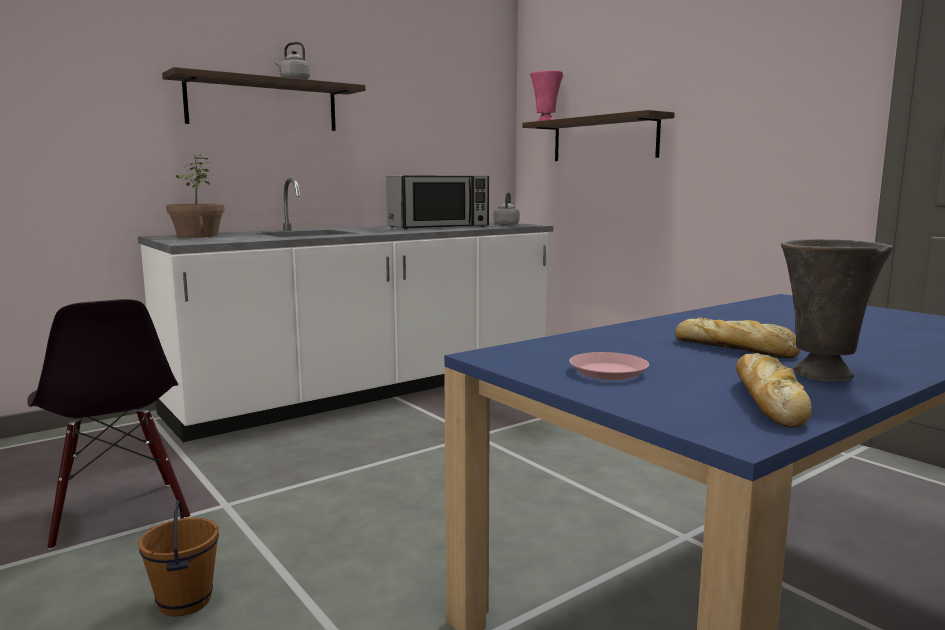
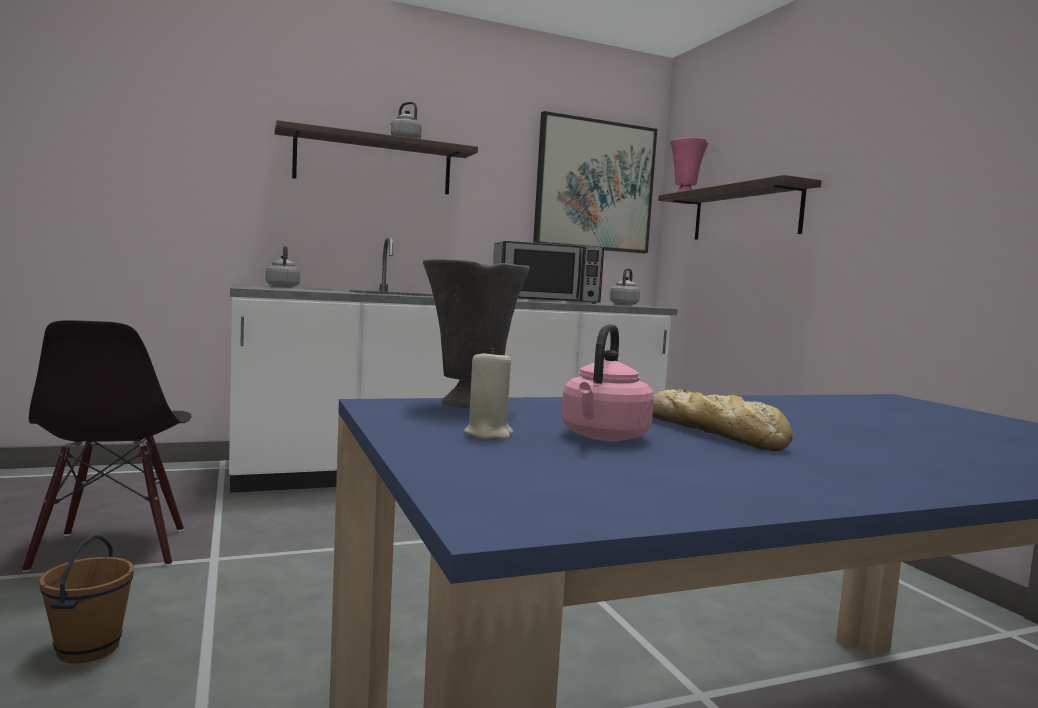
camera: 15 degrees right, 5 degrees down
potted plant [166,154,225,238] -> grey kettle [266,246,300,288]
pink plate [569,352,649,380] -> beige candle [464,348,513,440]
bread [736,353,812,428] -> none
grey vase [781,239,893,381] -> grey vase moved to [423,259,530,409]
none -> picture [533,111,657,253]
none -> pink kettle [562,324,654,441]

